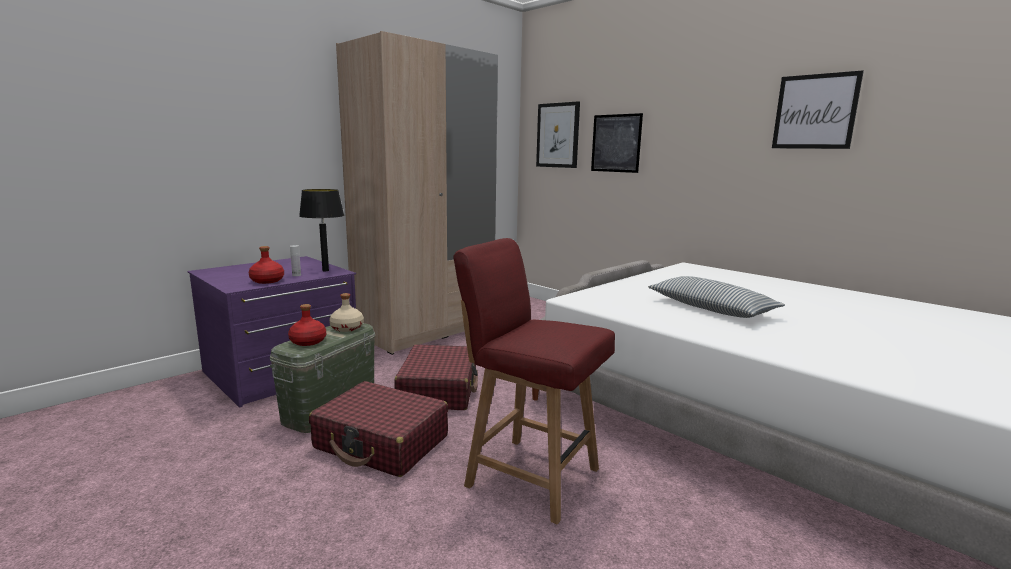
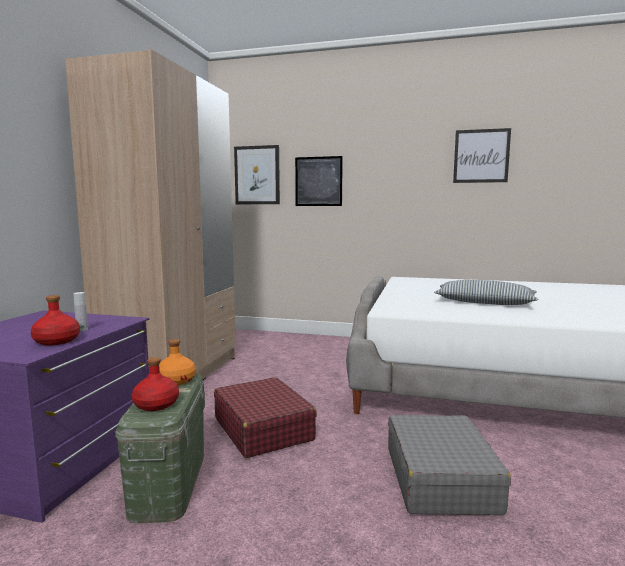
camera: 30 degrees left, 5 degrees down
black table lamp [299,189,344,271] -> none
red suitcase [309,381,448,477] -> none
beige bottle [329,293,364,332] -> orange bottle [159,339,196,385]
red chair [453,238,615,524] -> grey suitcase [388,415,511,515]

